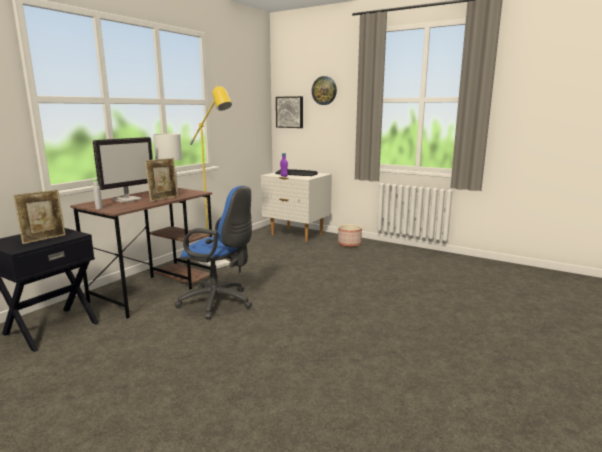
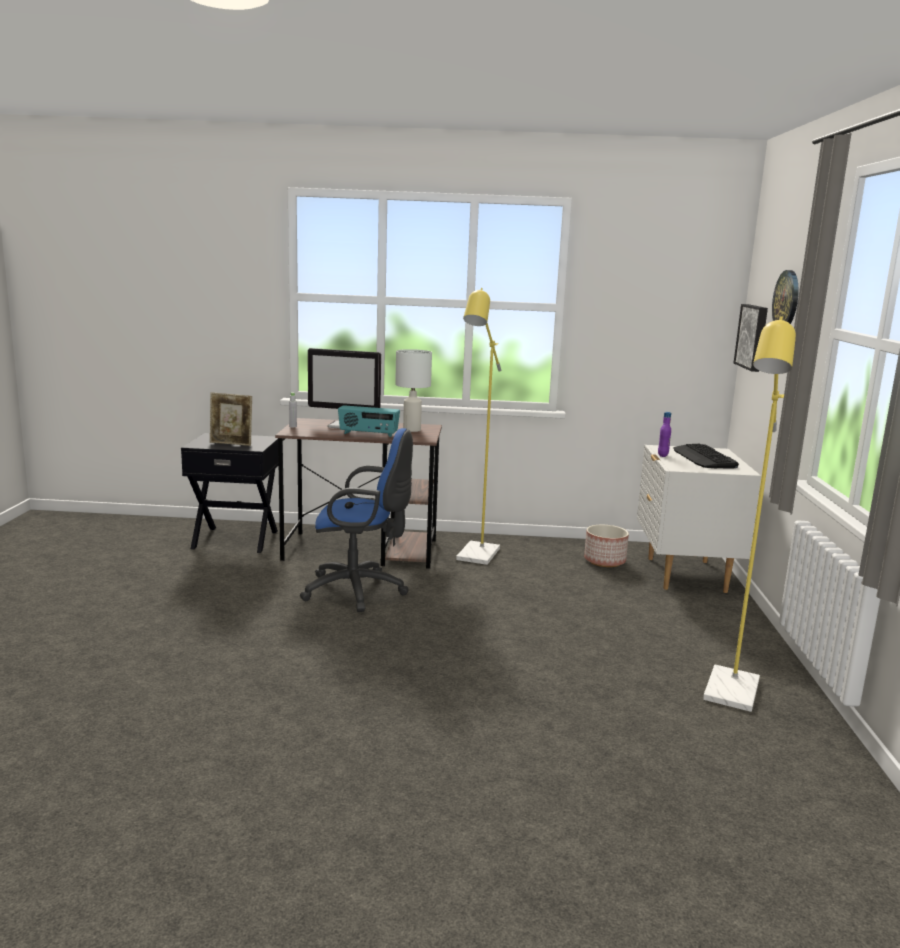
camera: 60 degrees right, 0 degrees up
picture frame [145,158,178,201] -> radio [338,405,400,437]
blue office chair [174,186,252,319] -> blue office chair turned 75 degrees counterclockwise [300,428,413,612]
planter [338,224,362,247] -> planter moved to [584,525,629,567]
none -> yellow floor lamp [703,316,796,712]

